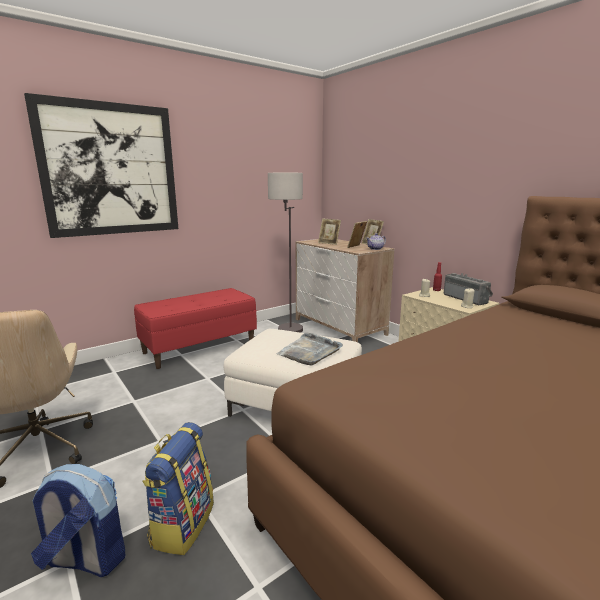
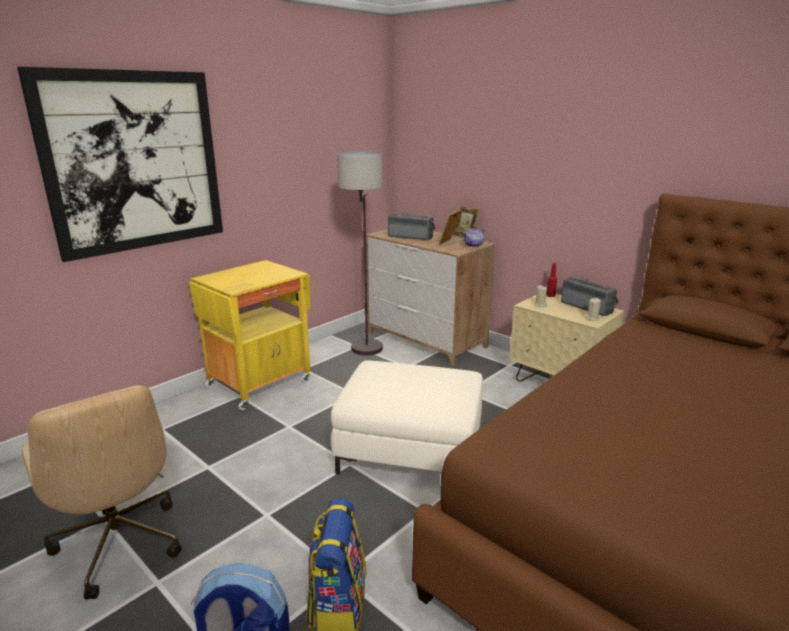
camera: 10 degrees left, 5 degrees up
red bench [134,288,257,369] -> yellow cart [189,260,311,410]
grey tray [276,332,343,366] -> none
picture frame [318,219,341,245] -> radio [388,212,435,241]

